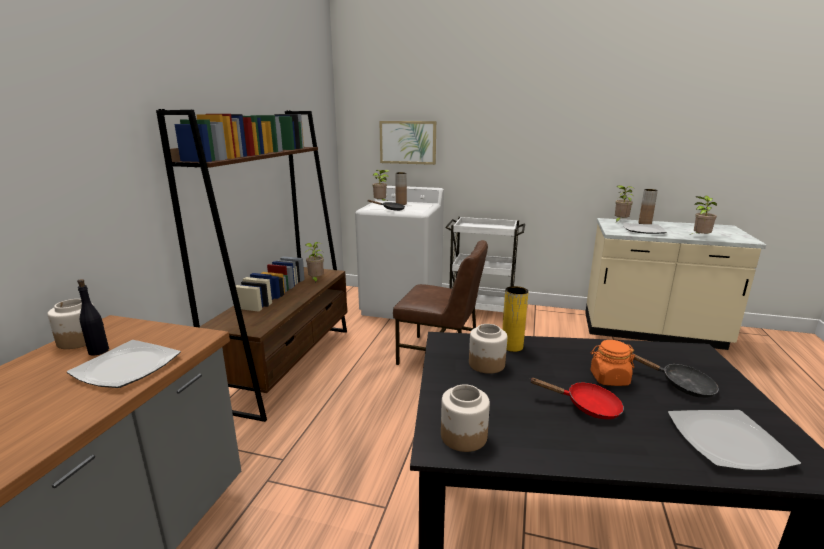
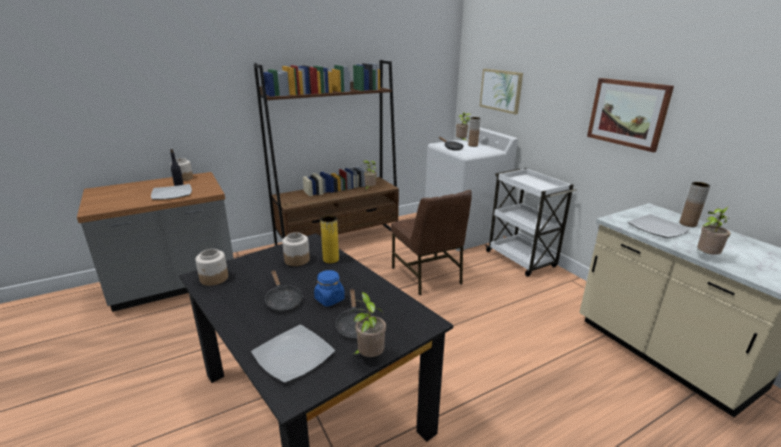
camera: 45 degrees right, 5 degrees up
red frying pan [529,378,624,419] -> black frying pan [265,270,303,312]
orange jar [590,340,635,386] -> blue jar [314,270,345,306]
potted plant [615,185,635,222] -> potted plant moved to [350,292,386,357]
none -> picture [587,78,674,152]

